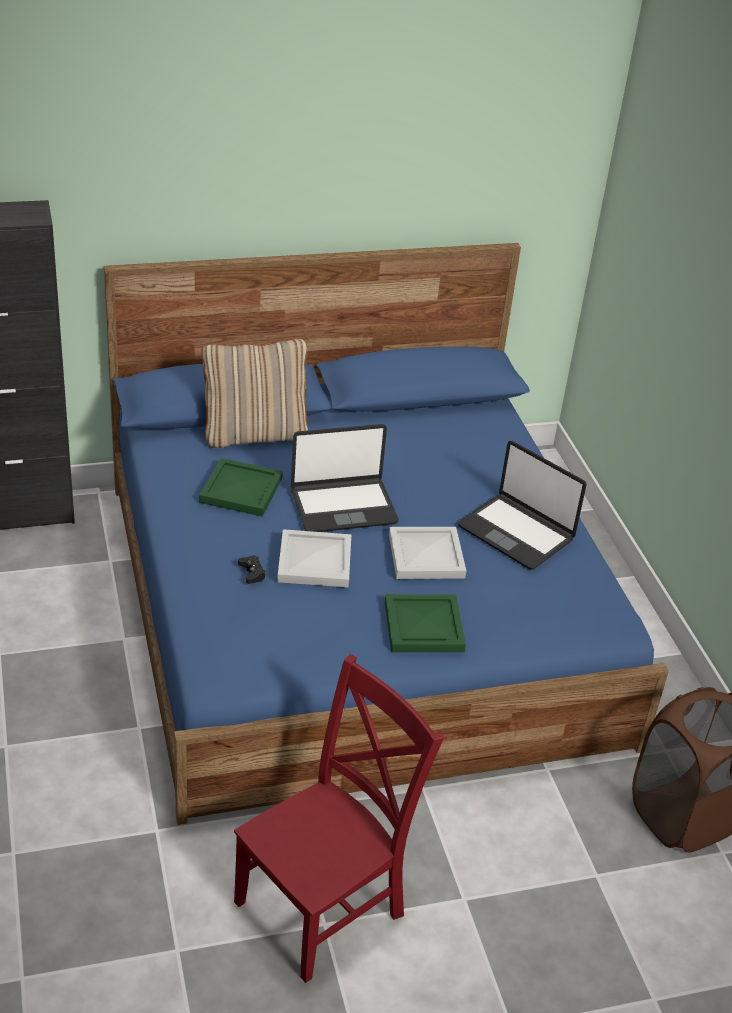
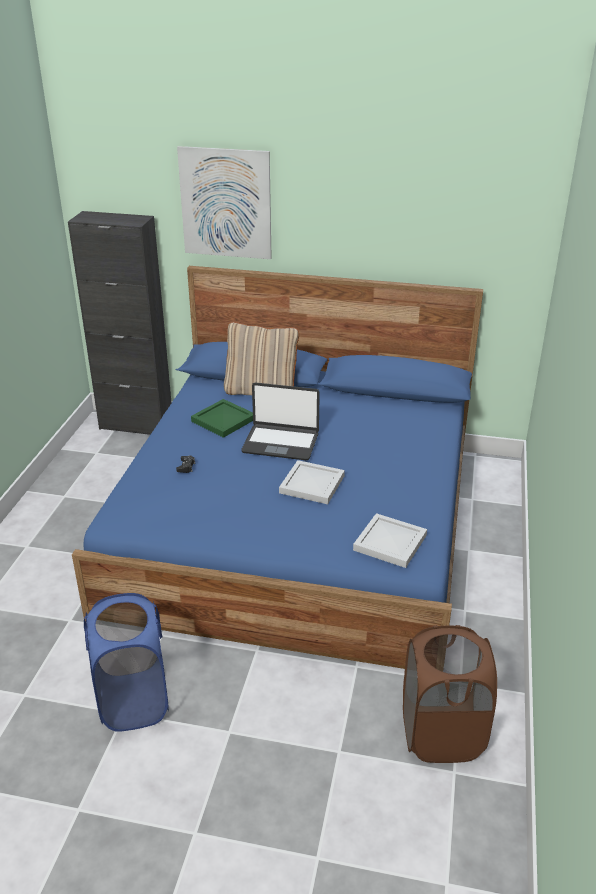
camera: 30 degrees right, 5 degrees down
red chair [234,654,444,983] -> blue laundry basket [84,593,169,732]
white tray [277,529,351,587] -> white tray moved to [353,513,427,568]
green tray [385,594,466,652] -> none
laptop [458,441,587,570] -> none
none -> picture [177,146,272,259]

